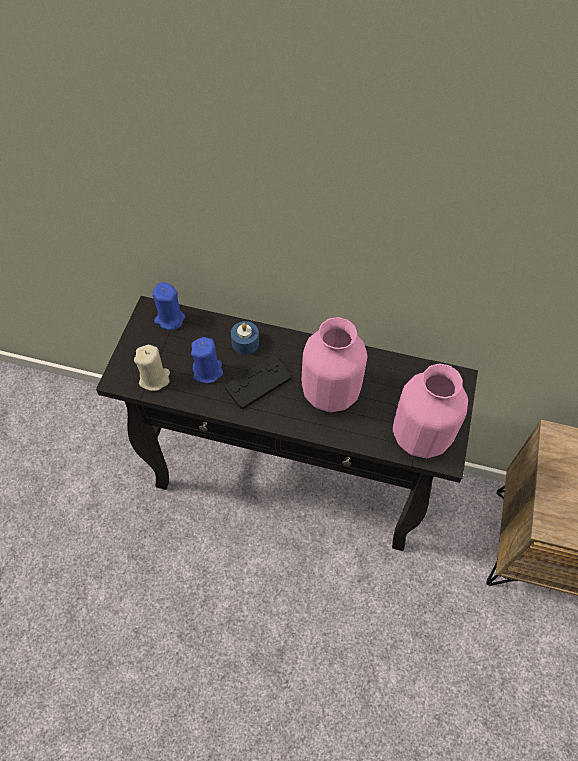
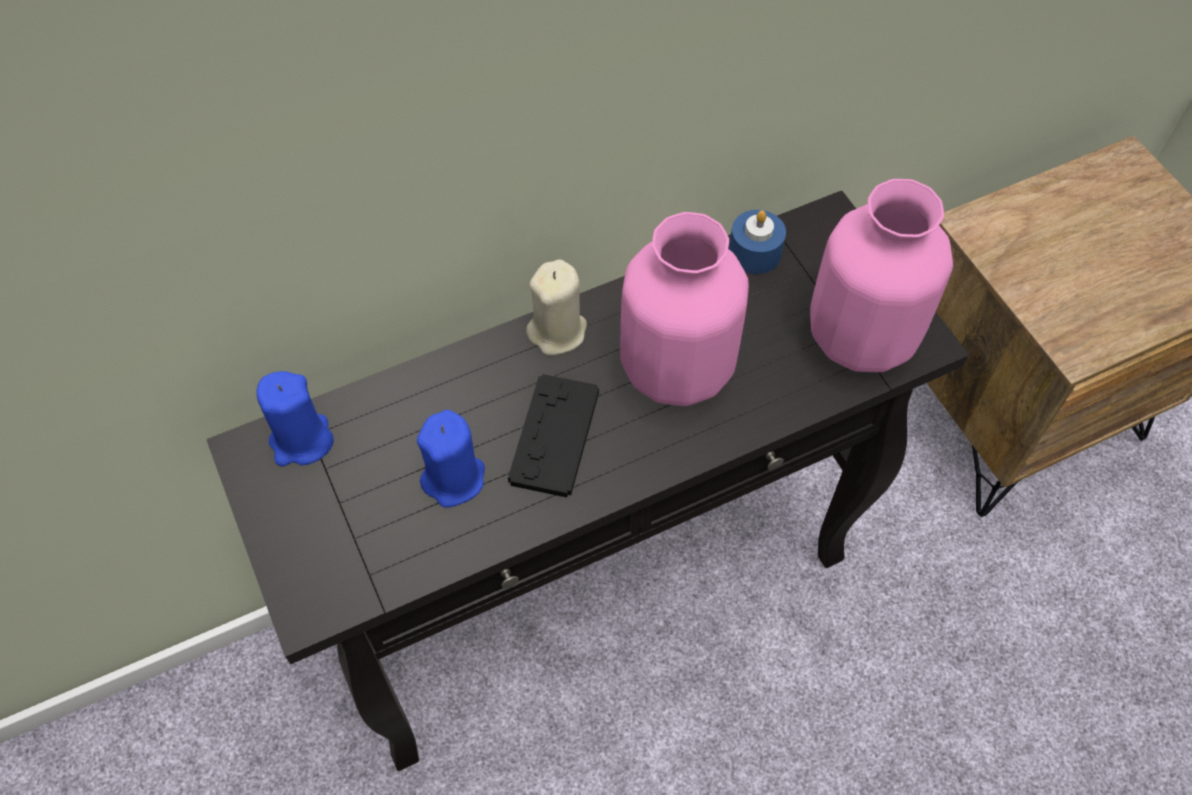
camera: 40 degrees left, 0 degrees up
beige candle [134,345,170,391] -> beige candle moved to [526,259,587,355]
blue candle [231,321,259,355] -> blue candle moved to [729,210,786,274]

